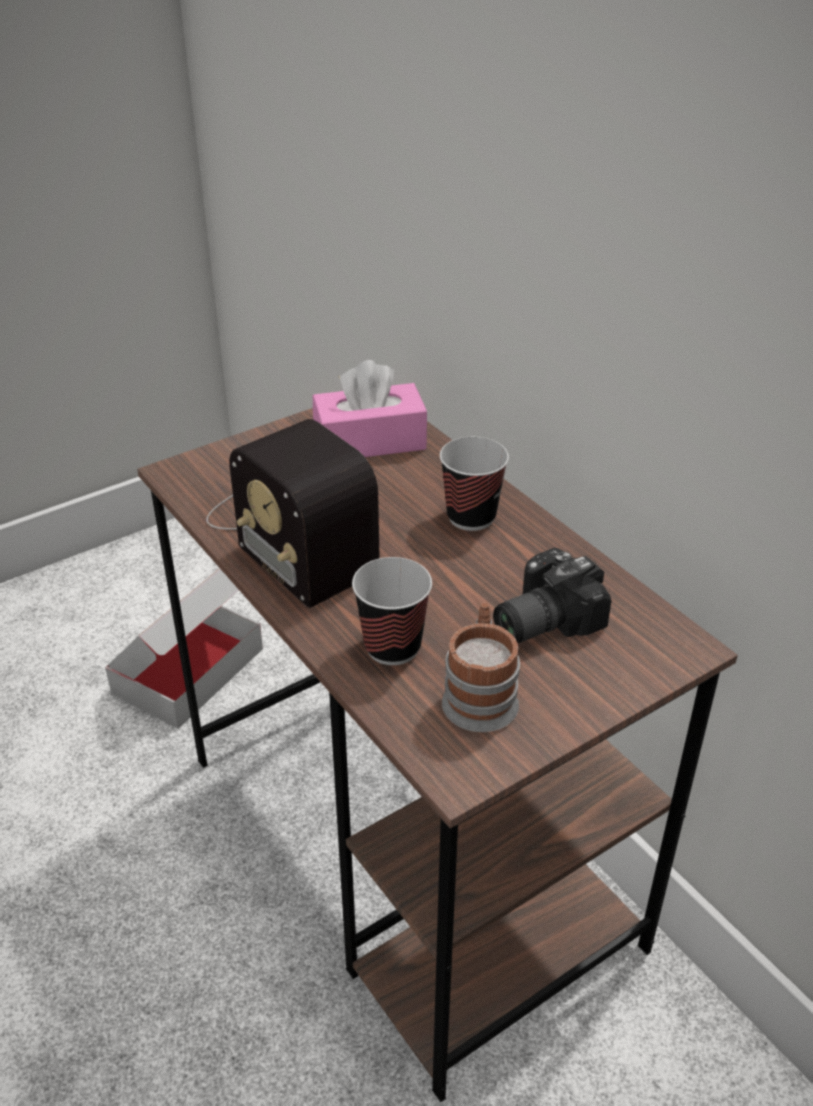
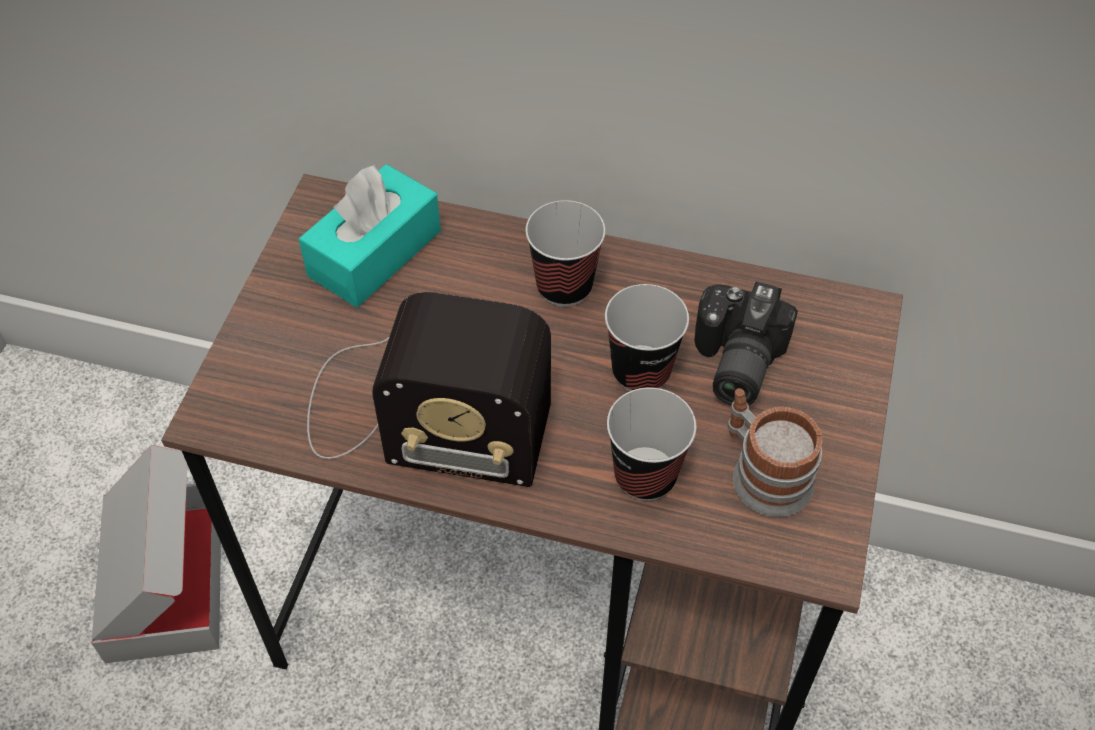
camera: 40 degrees left, 15 degrees up
pink tissue box [313,360,427,457] -> turquoise tissue box [299,164,441,307]
none -> cup [605,284,689,391]

